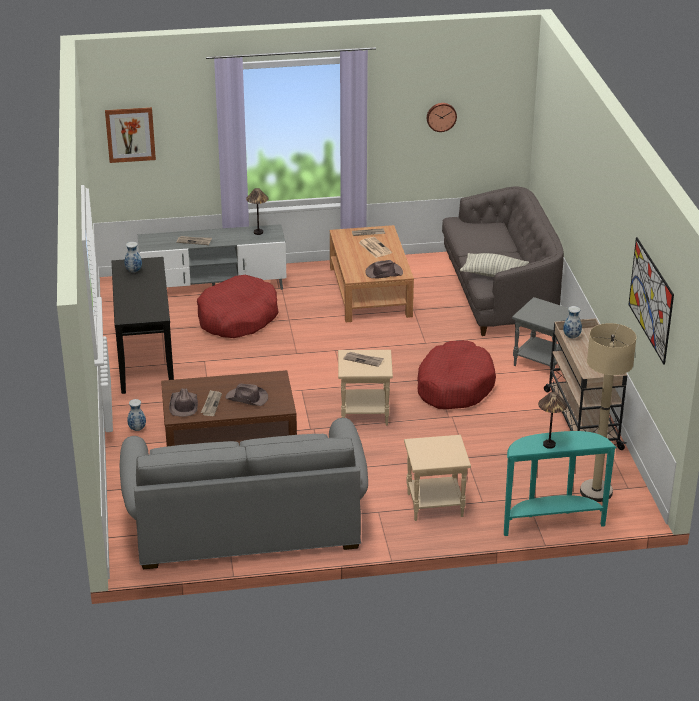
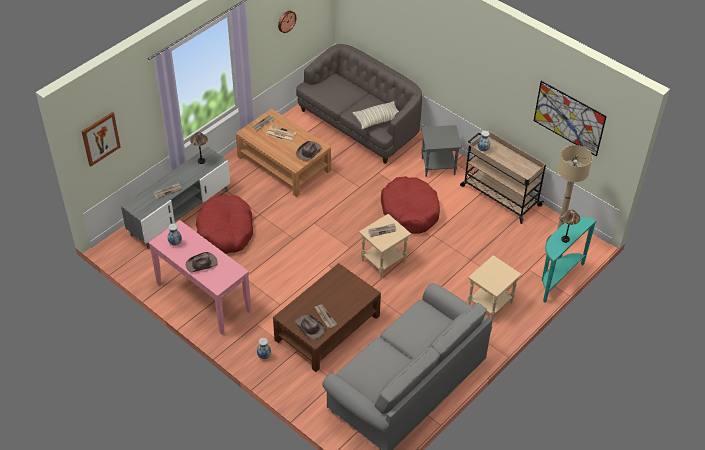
camera: 40 degrees left, 15 degrees up
black console table [112,257,174,394] -> pink console table [149,220,251,335]
brown hat [226,384,268,406] -> brown hat moved to [186,252,218,272]

